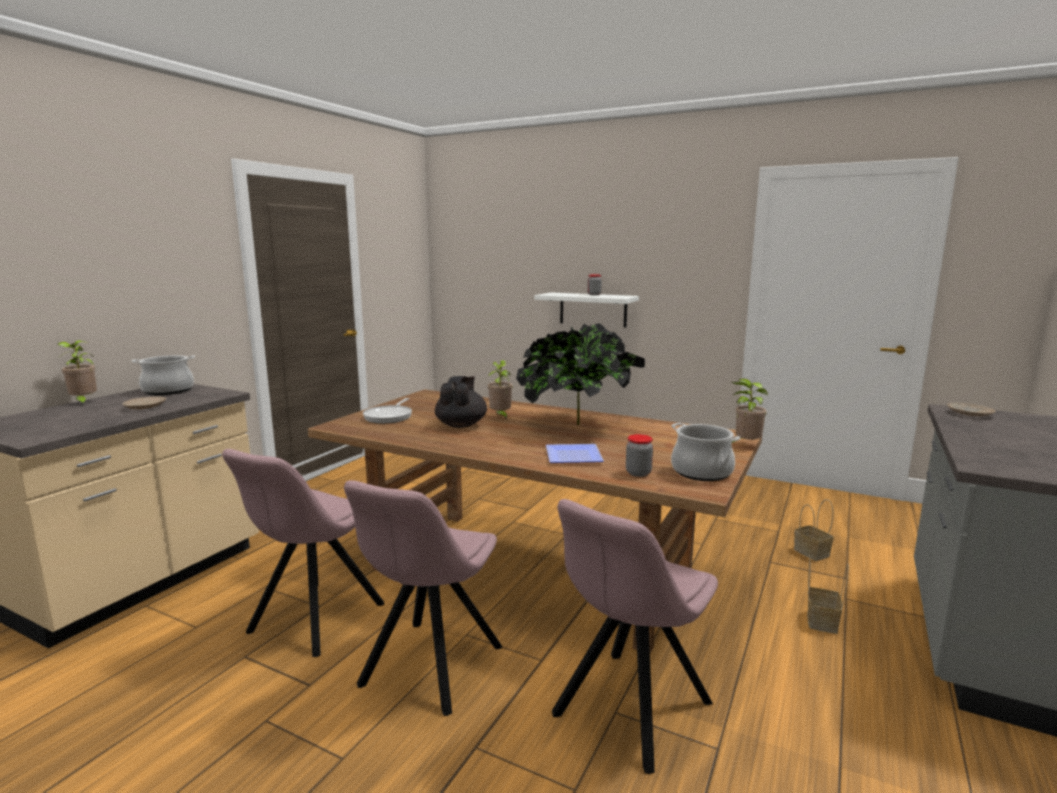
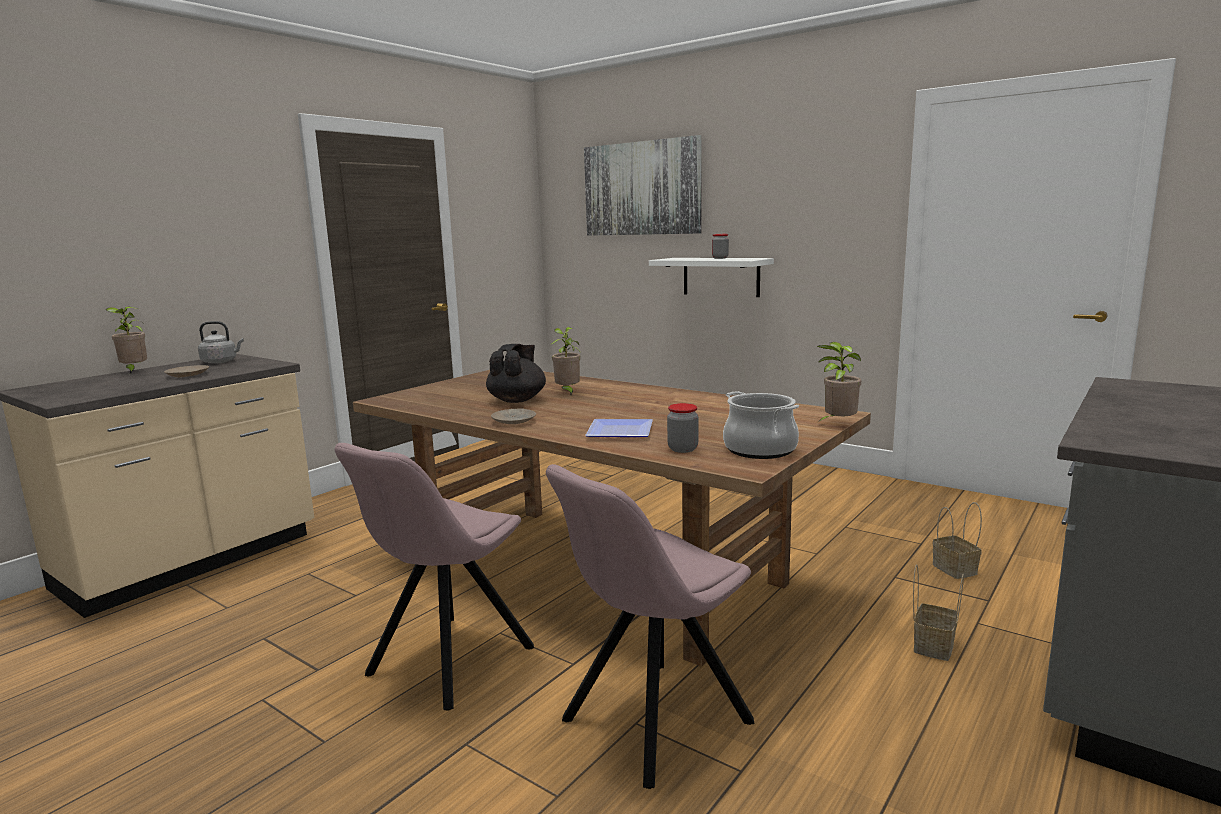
camera: 10 degrees right, 0 degrees up
cooking pot [132,355,195,395] -> grey kettle [198,321,244,364]
pink chair [222,449,384,657] -> none
frying pan [363,398,412,424] -> none
potted plant [516,323,645,425] -> none
beige plate [947,402,996,416] -> beige plate moved to [491,408,536,424]
none -> picture [584,135,702,236]

